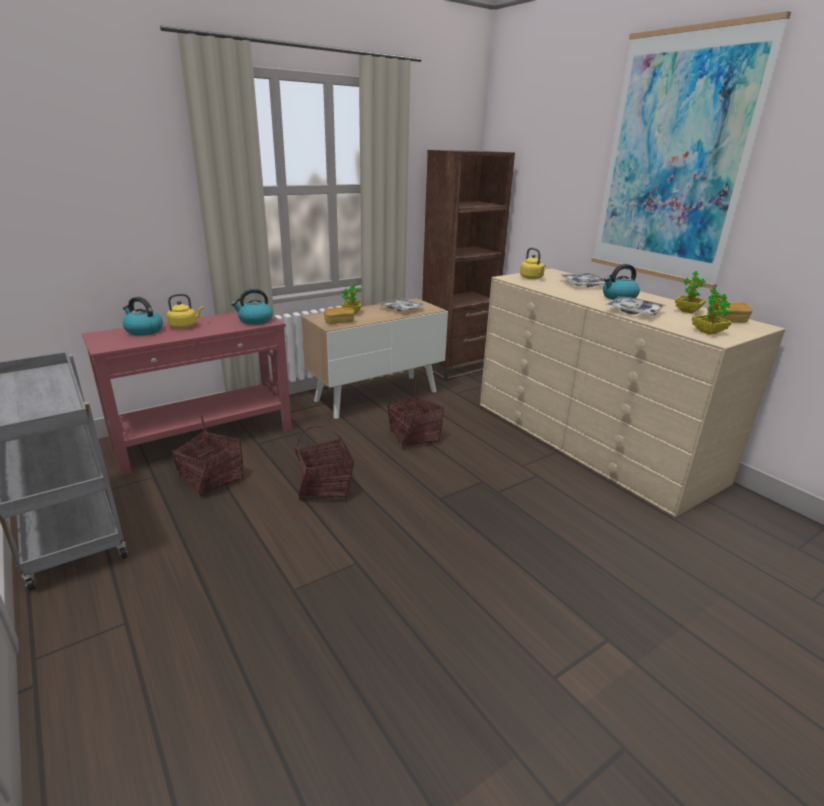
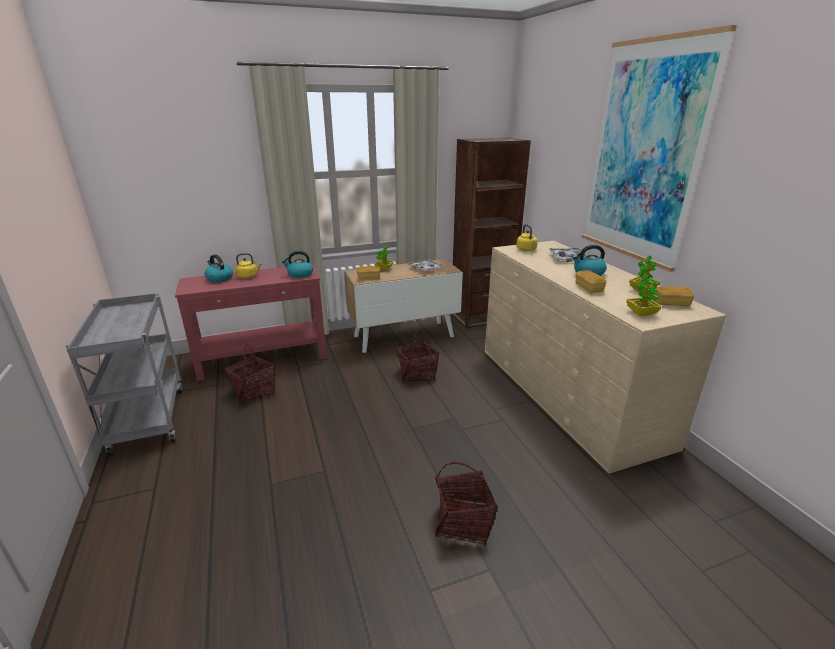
camera: 15 degrees right, 0 degrees up
basket [295,425,354,501] -> basket moved to [435,462,498,546]
tray [605,296,666,316] -> bread [575,270,607,293]

